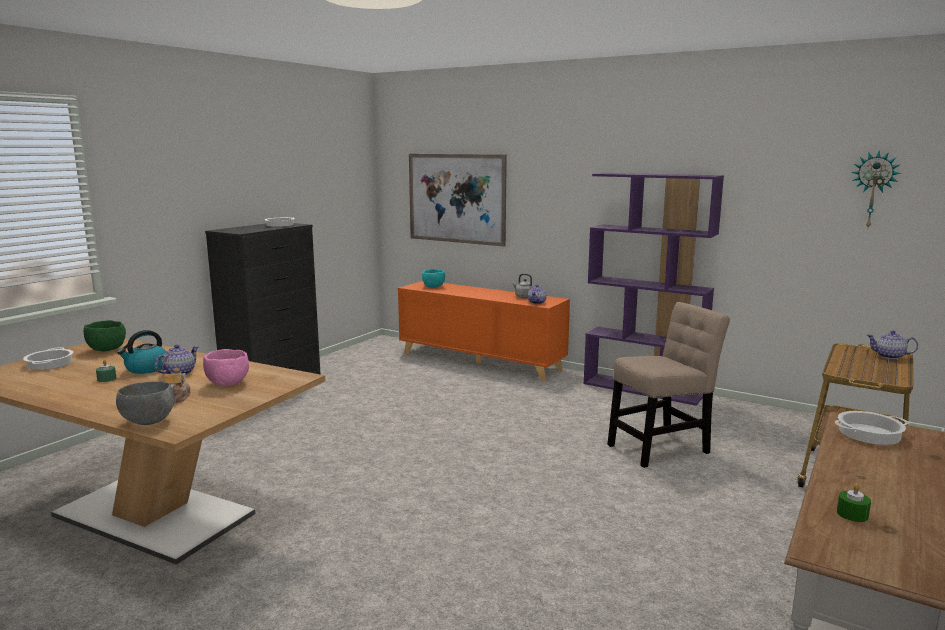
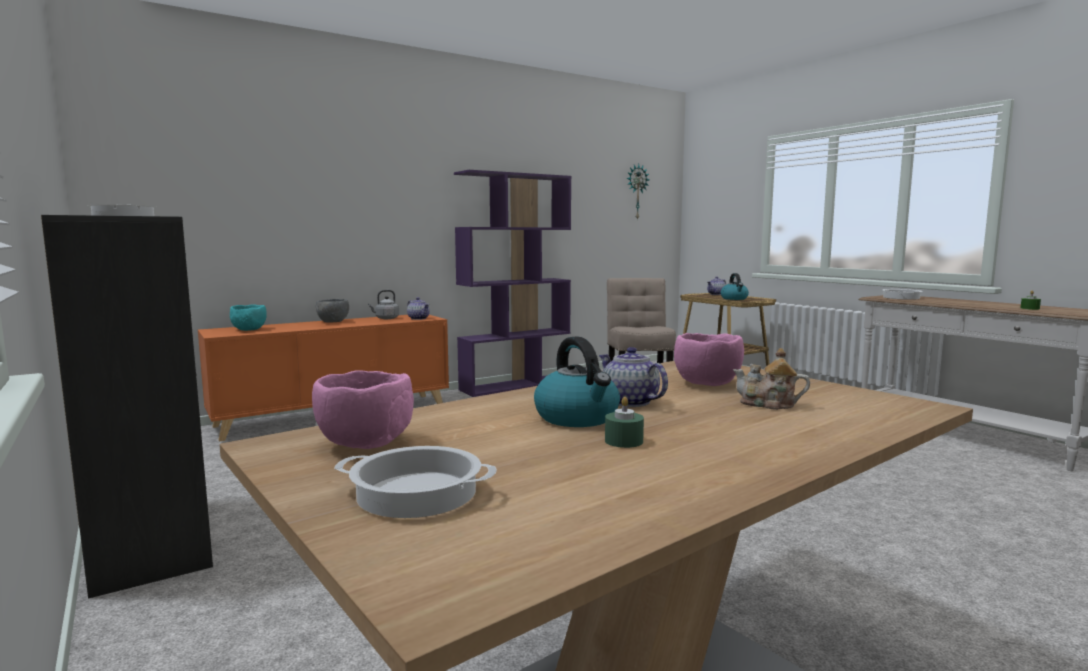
camera: 65 degrees left, 5 degrees down
green bowl [84,320,126,351] -> pink bowl [312,370,414,449]
grey bowl [116,381,175,425] -> grey bowl moved to [316,299,349,323]
picture [409,154,507,247] -> none
none -> kettle [721,273,749,300]

